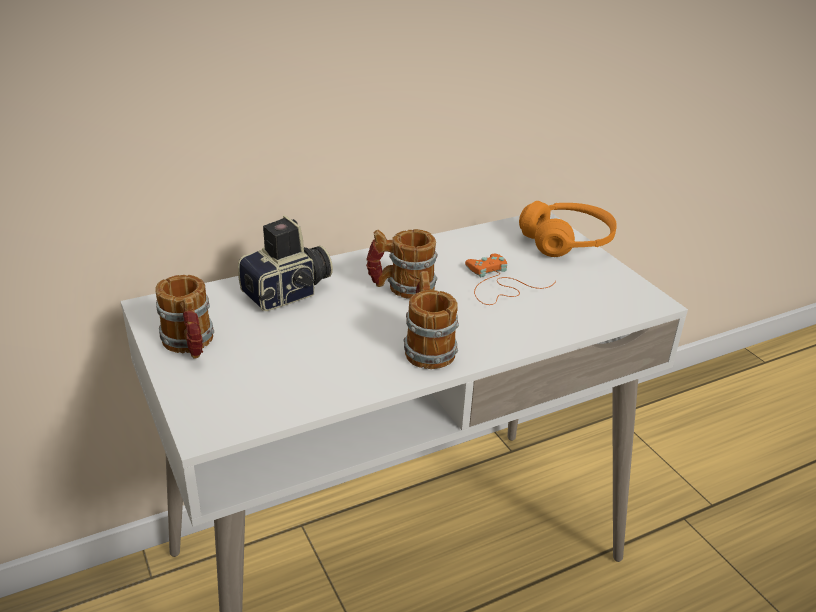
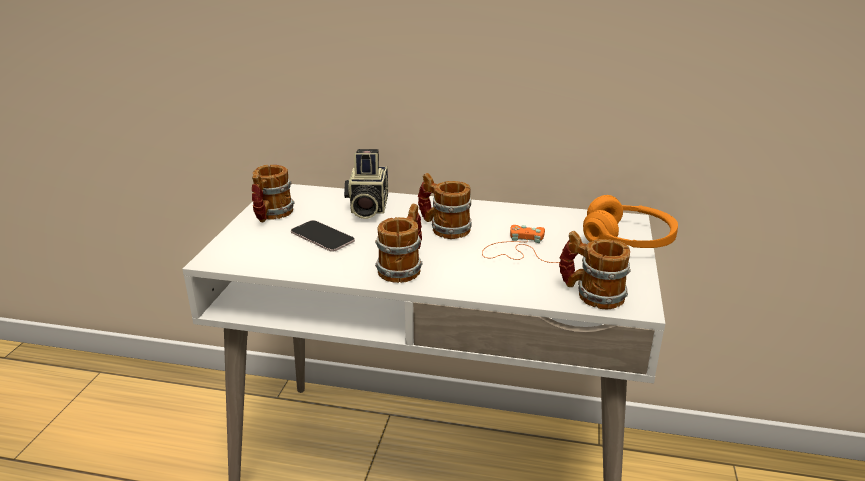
camera: 40 degrees right, 5 degrees down
camera [238,215,333,311] -> camera turned 90 degrees clockwise [344,149,388,219]
none -> phone [291,220,355,252]
none -> mug [559,231,631,310]

